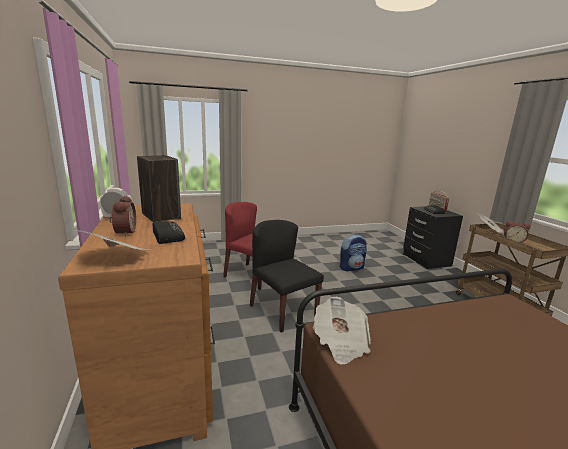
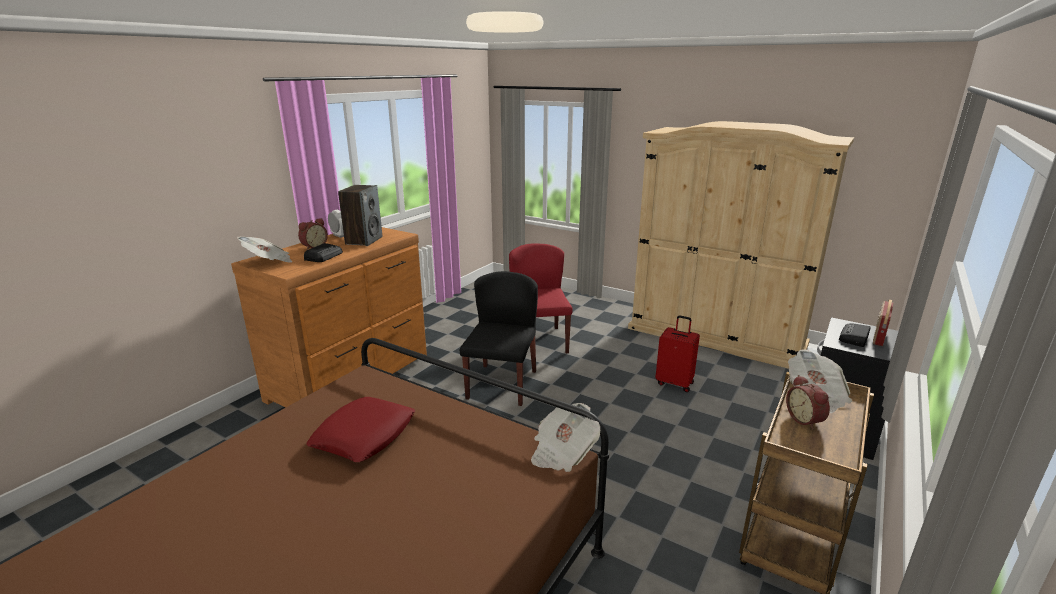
camera: 50 degrees right, 5 degrees up
newspaper [313,297,371,365] -> newspaper moved to [531,403,600,472]
backpack [340,235,367,271] -> red suitcase [655,315,700,392]
none -> red pillow [306,397,415,462]
none -> beige wardrobe [628,121,854,369]

